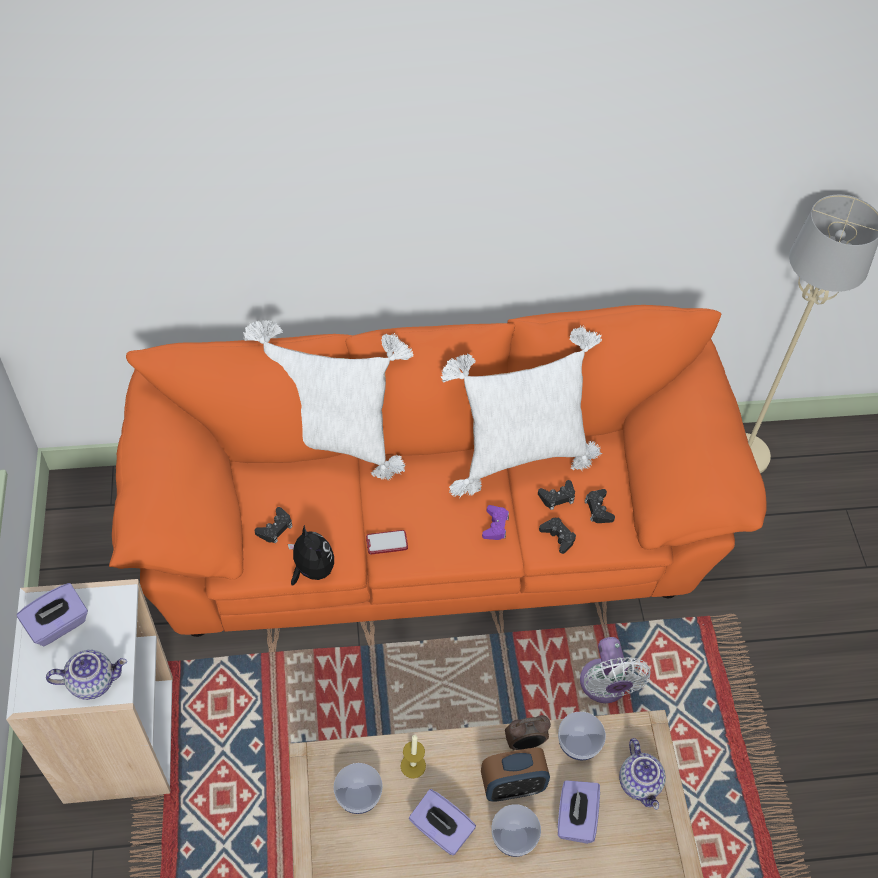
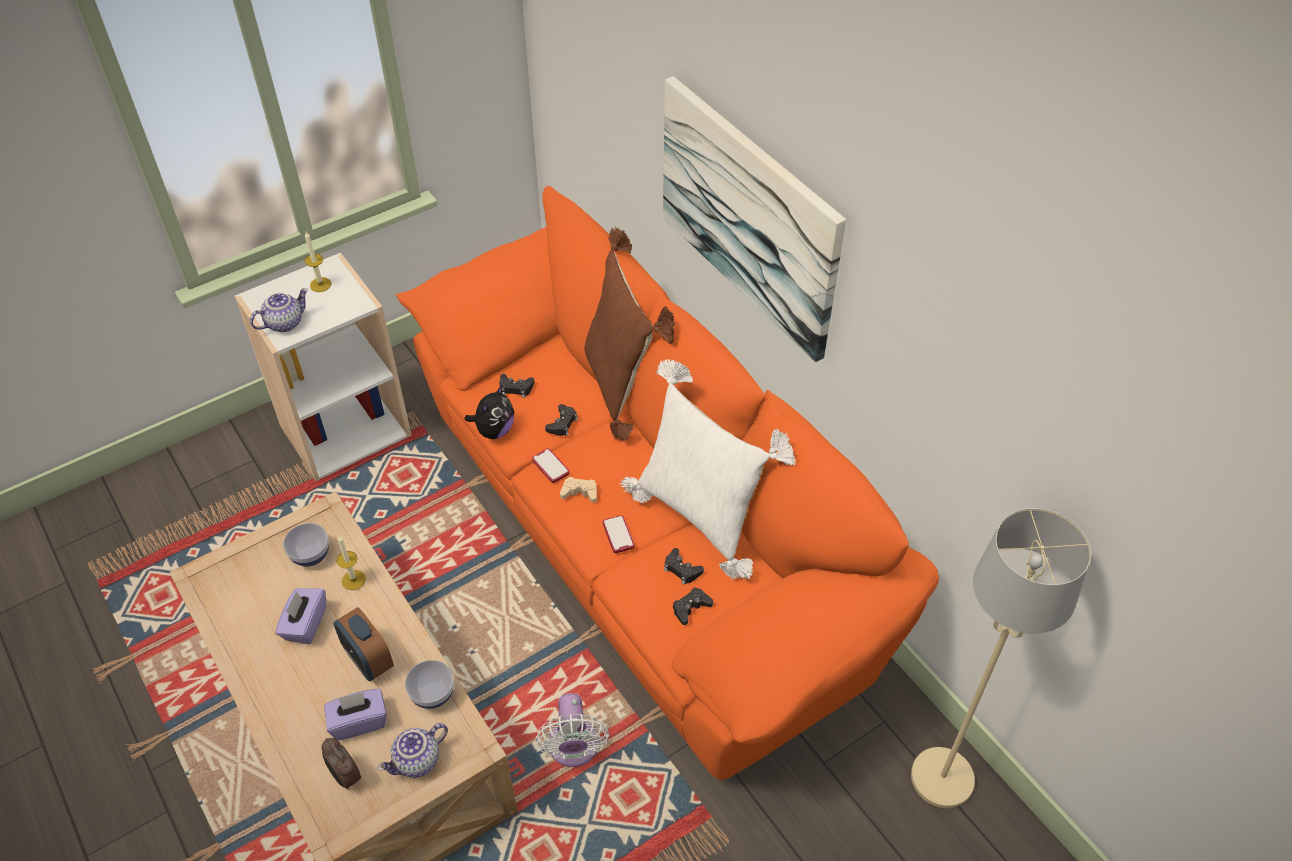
camera: 65 degrees right, 5 degrees down
purple tissue box [17,583,88,647] -> candle [305,232,331,292]
teapot [46,650,127,700] -> teapot turned 90 degrees counterclockwise [250,288,308,332]
white pillow [244,320,414,480] -> brown pillow [584,227,676,441]
purple game controller [482,505,509,540] -> phone [603,515,635,553]
bowl [491,804,541,857] -> none
alarm clock [505,715,551,751] -> alarm clock moved to [321,738,361,790]
black game controller [539,517,576,554] -> black game controller moved to [545,404,578,436]
white fan [580,637,651,703] -> white fan turned 60 degrees counterclockwise [536,693,609,767]
none -> beige game controller [560,477,597,503]
none -> picture [663,76,846,362]

